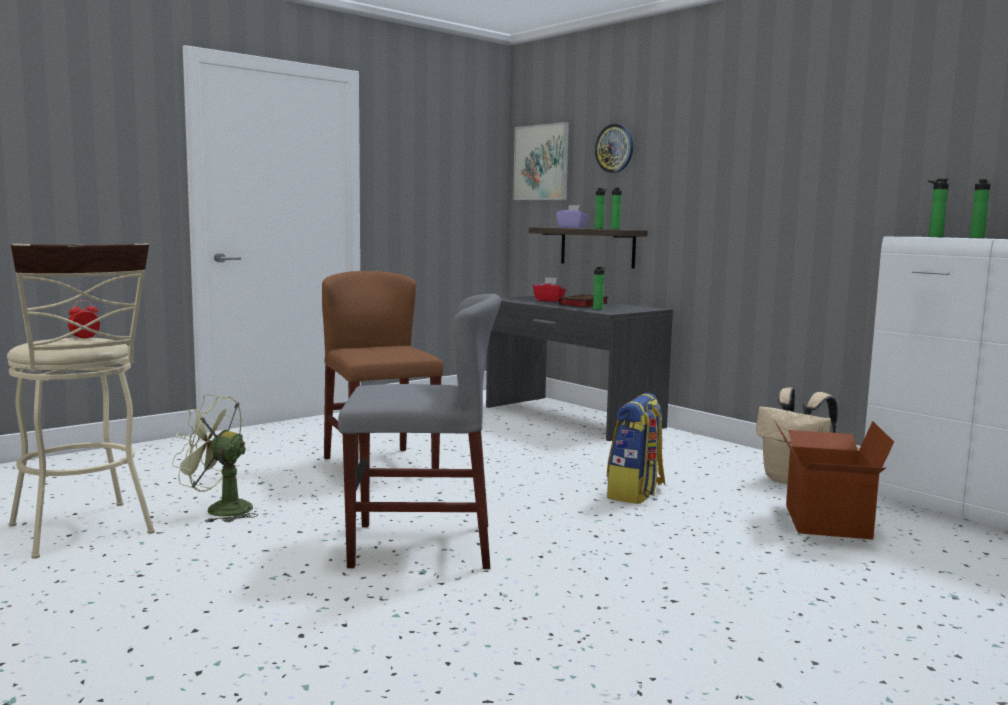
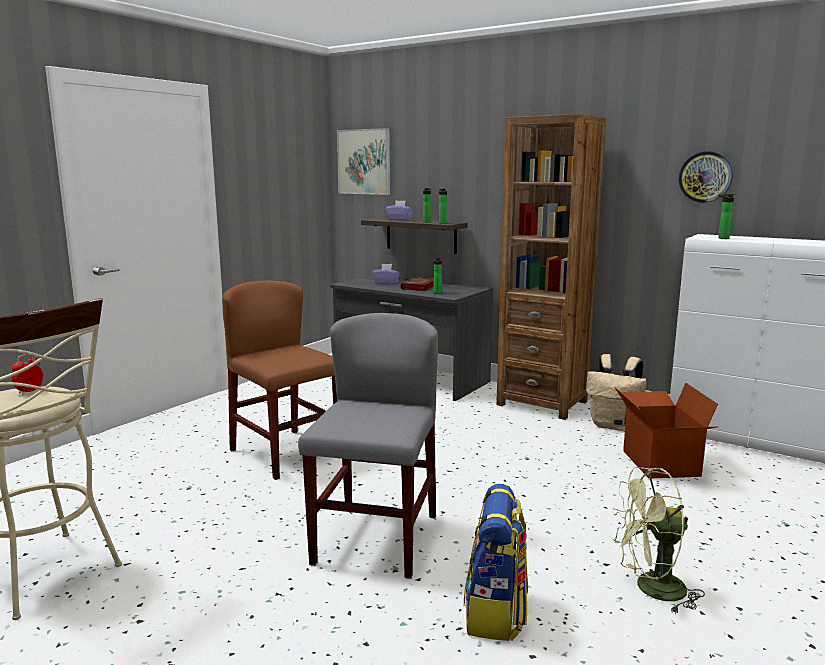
camera: 15 degrees left, 5 degrees up
green fan [172,394,258,523] -> green fan moved to [612,467,705,614]
grey chair [338,294,501,569] -> grey chair turned 60 degrees counterclockwise [298,313,438,579]
red tissue box [533,277,566,302] -> purple tissue box [373,264,400,285]
wall clock [595,124,633,173] -> wall clock moved to [678,151,733,203]
backpack [607,393,665,504] -> backpack moved to [464,484,528,641]
bottle [970,179,991,238] -> none
none -> brown bookcase [496,114,606,420]

